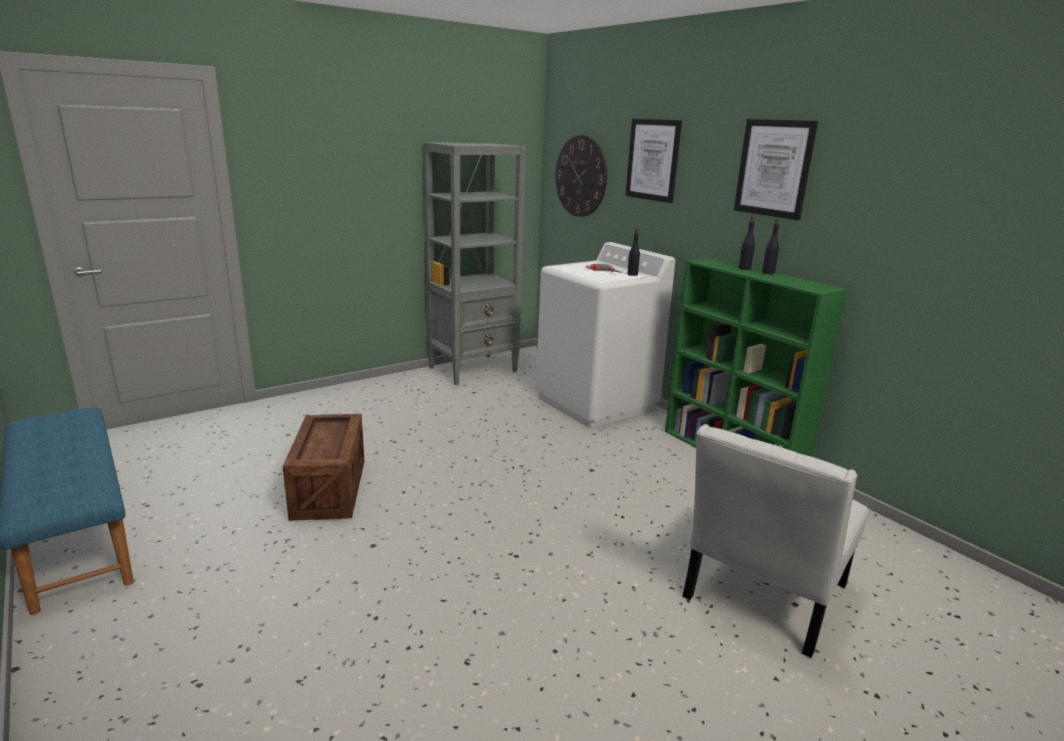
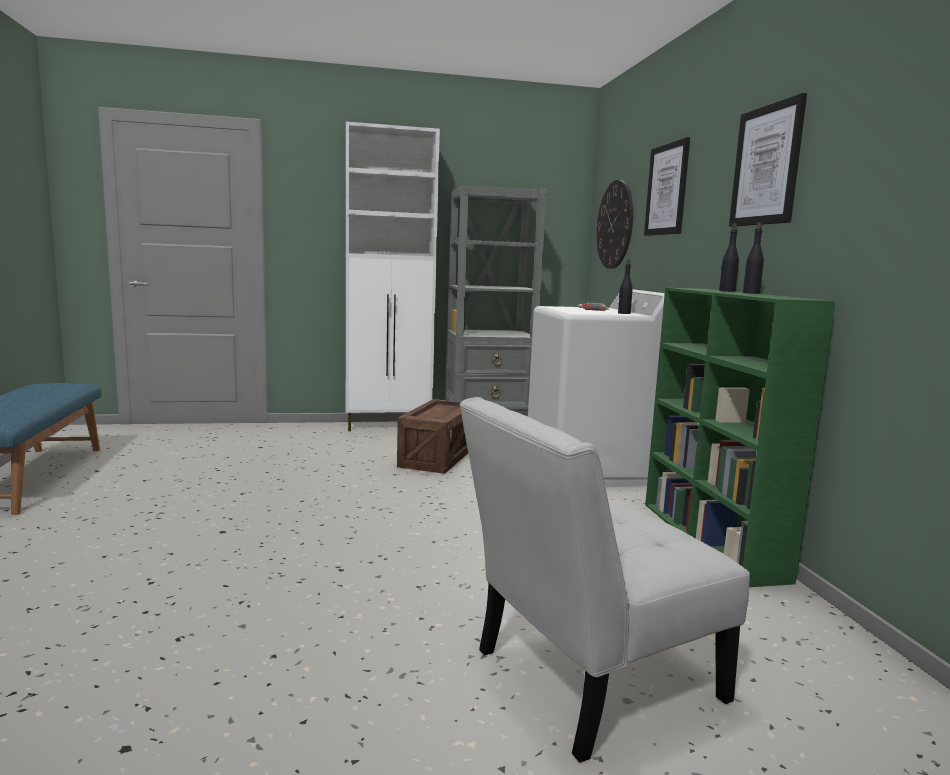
camera: 25 degrees right, 10 degrees down
crate [283,414,364,521] -> crate moved to [397,399,468,474]
none -> white cabinet [346,122,440,431]

